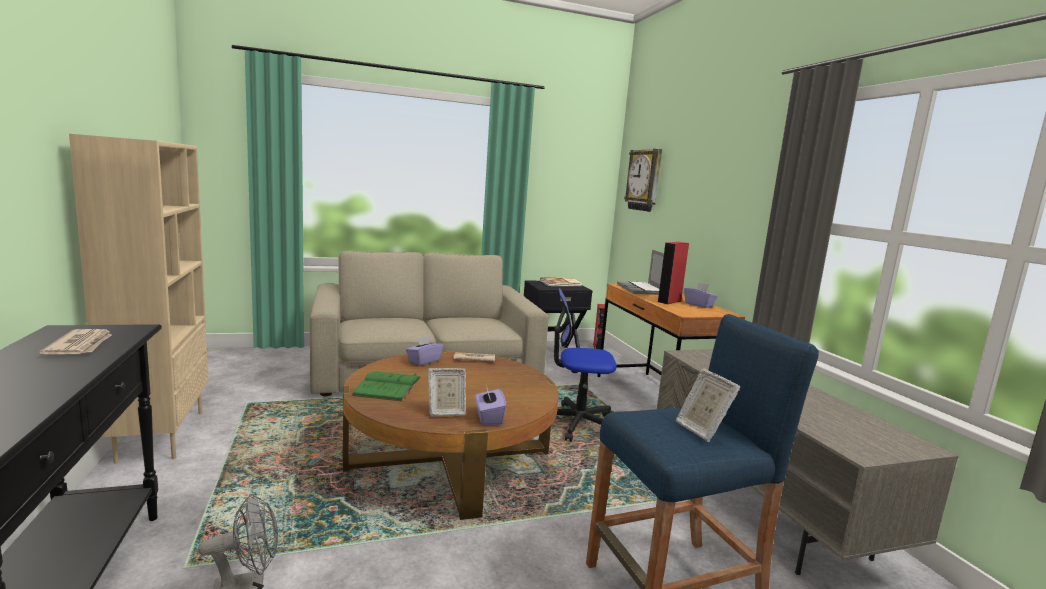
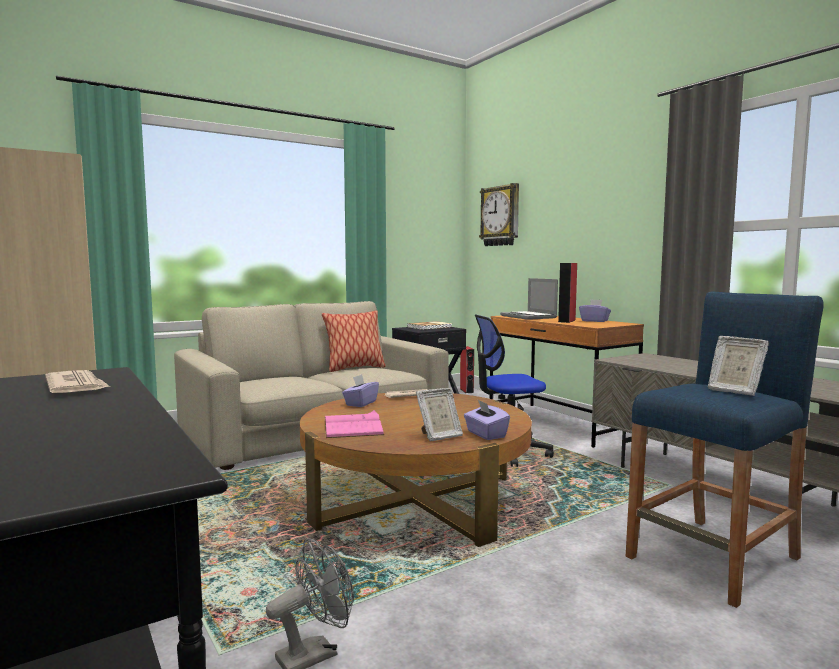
camera: 15 degrees left, 5 degrees down
green book [352,371,421,401] -> pink book [325,410,384,438]
none -> pillow [322,310,386,372]

